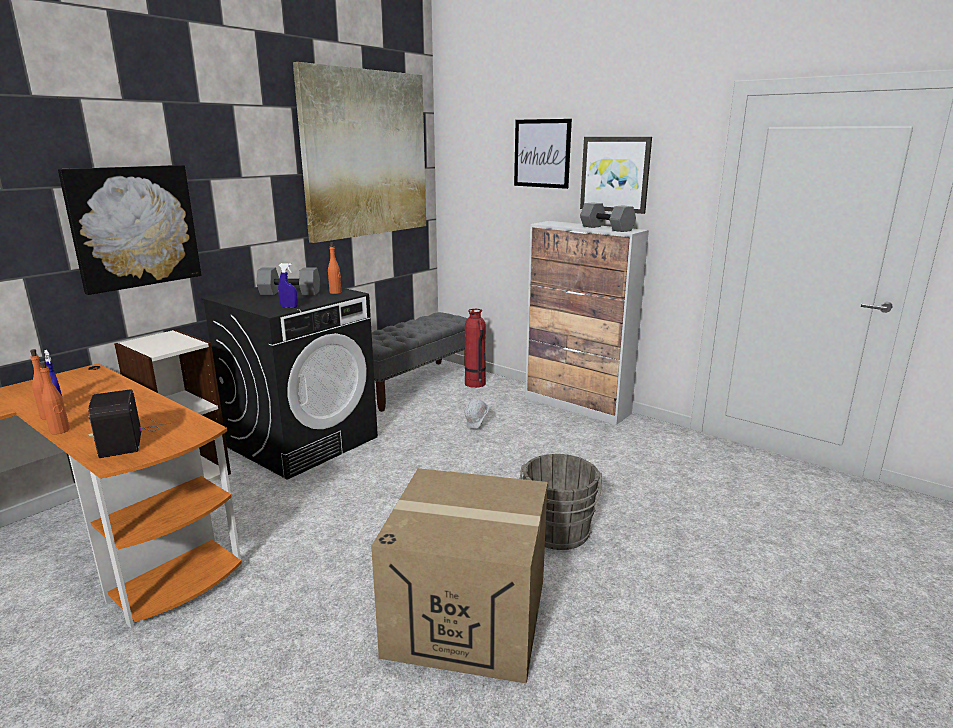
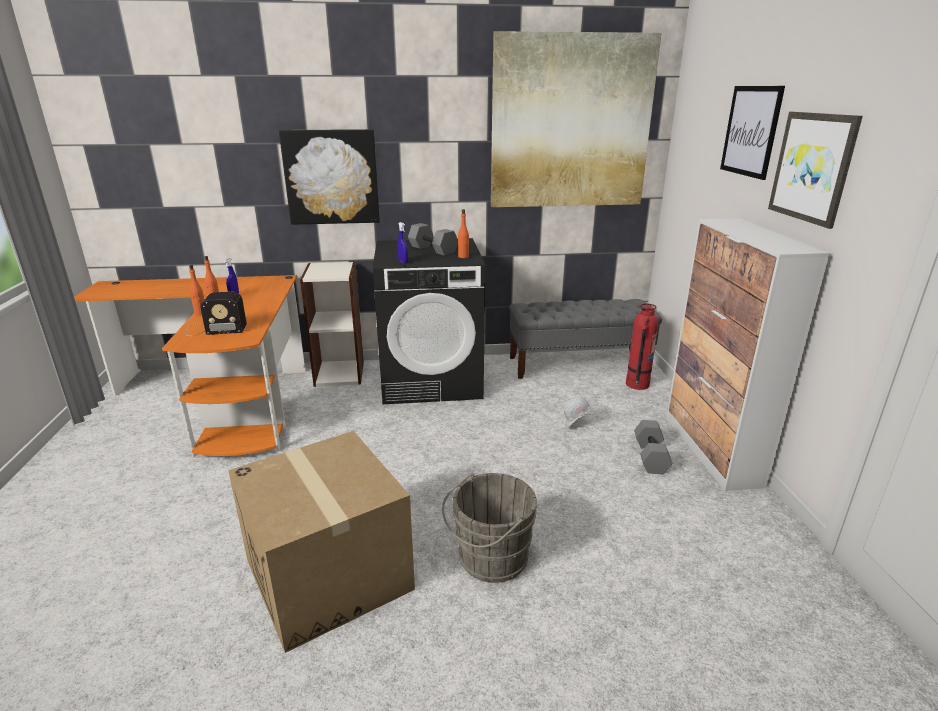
camera: 45 degrees right, 5 degrees up
radio [88,389,170,458] -> radio turned 120 degrees counterclockwise [186,292,247,336]
grey dumbbell [580,202,636,232] -> grey dumbbell moved to [634,420,672,474]

